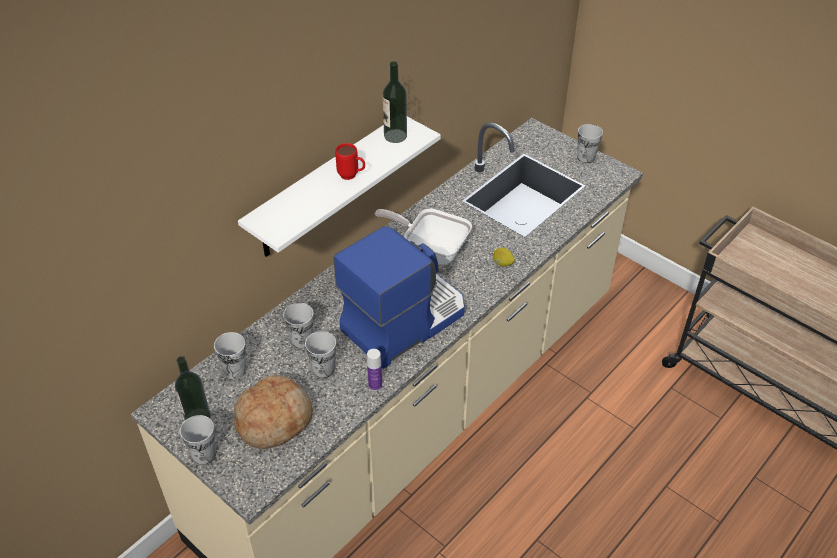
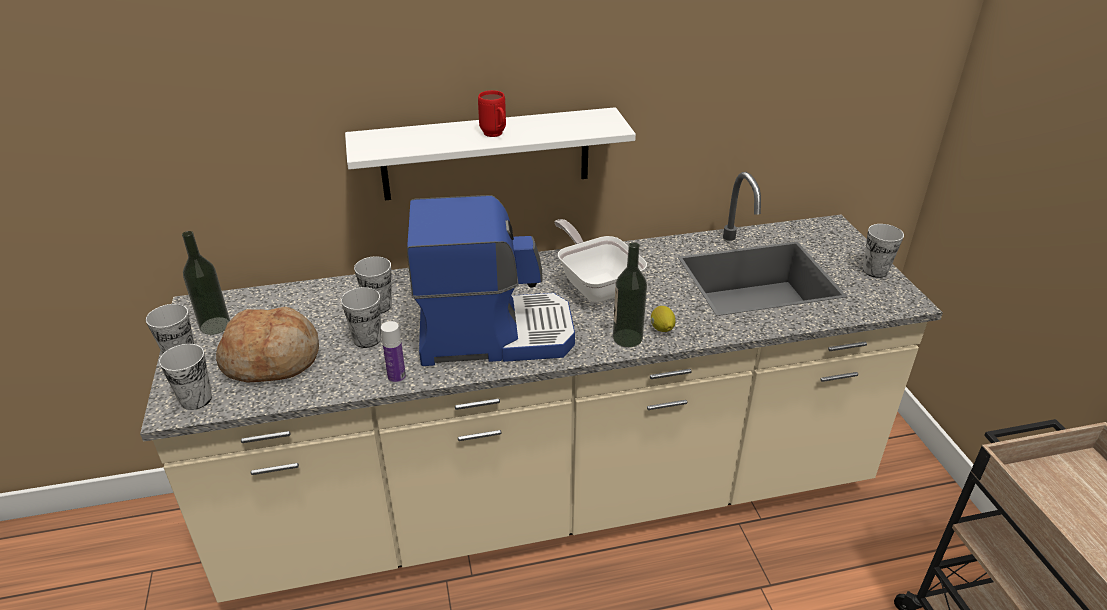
camera: 35 degrees right, 10 degrees down
cup [214,332,247,379] -> cup moved to [159,344,212,410]
bottle [383,61,407,143] -> bottle moved to [613,242,647,347]

